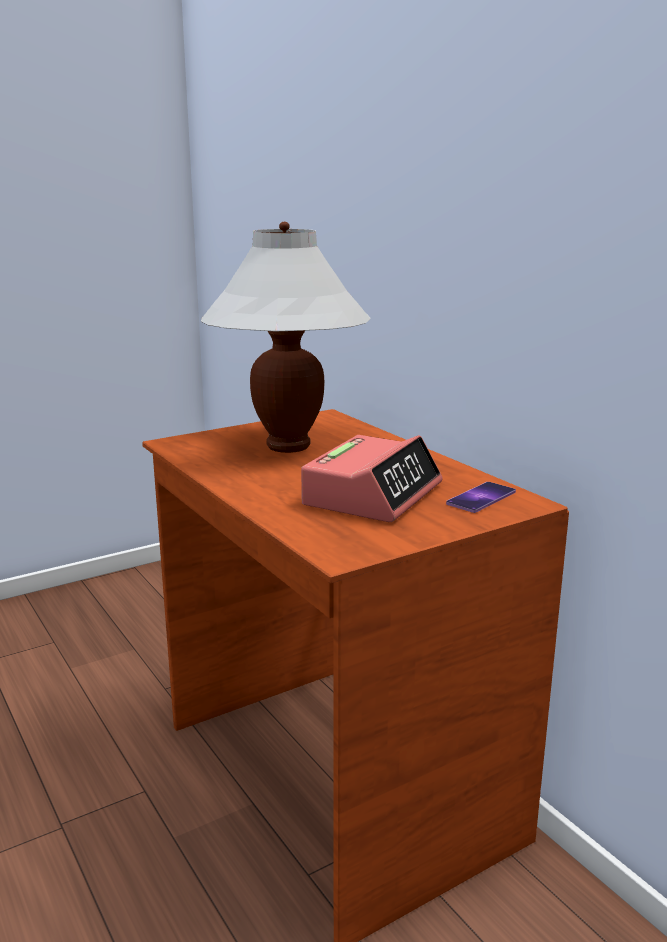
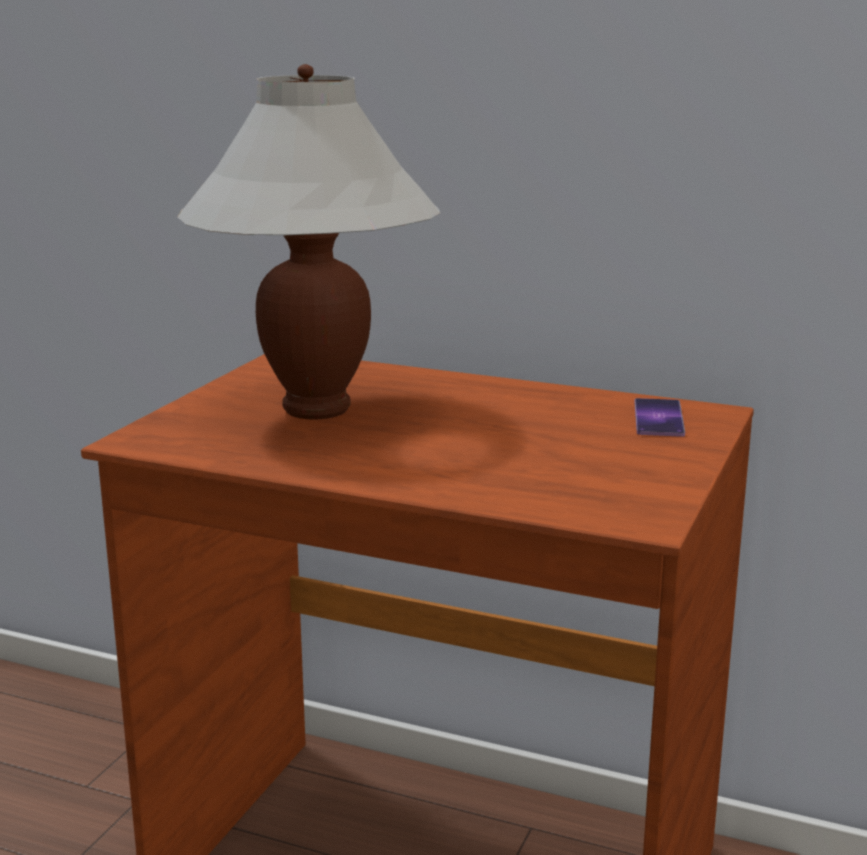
camera: 35 degrees left, 0 degrees up
alarm clock [301,435,443,522] -> none

